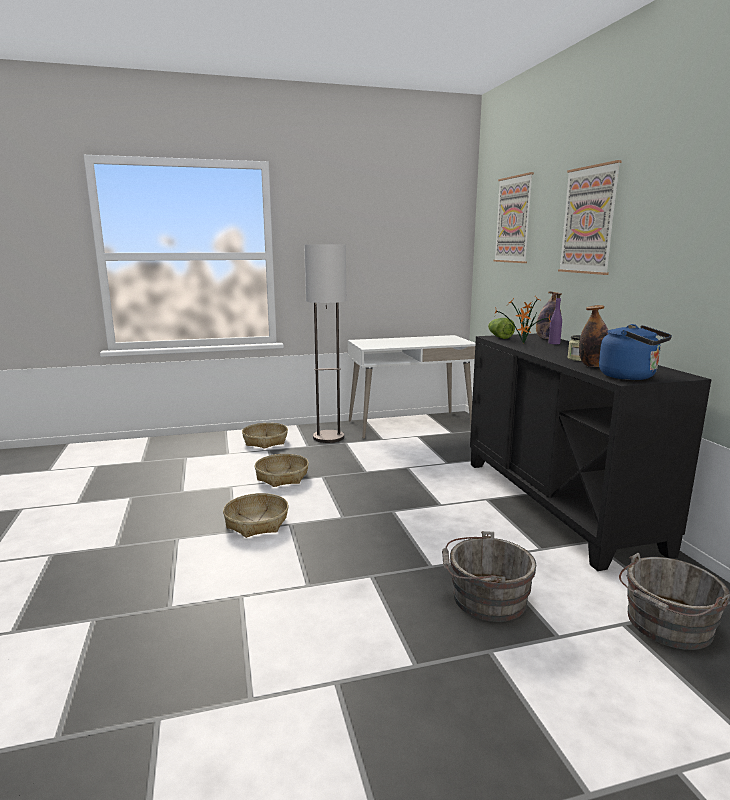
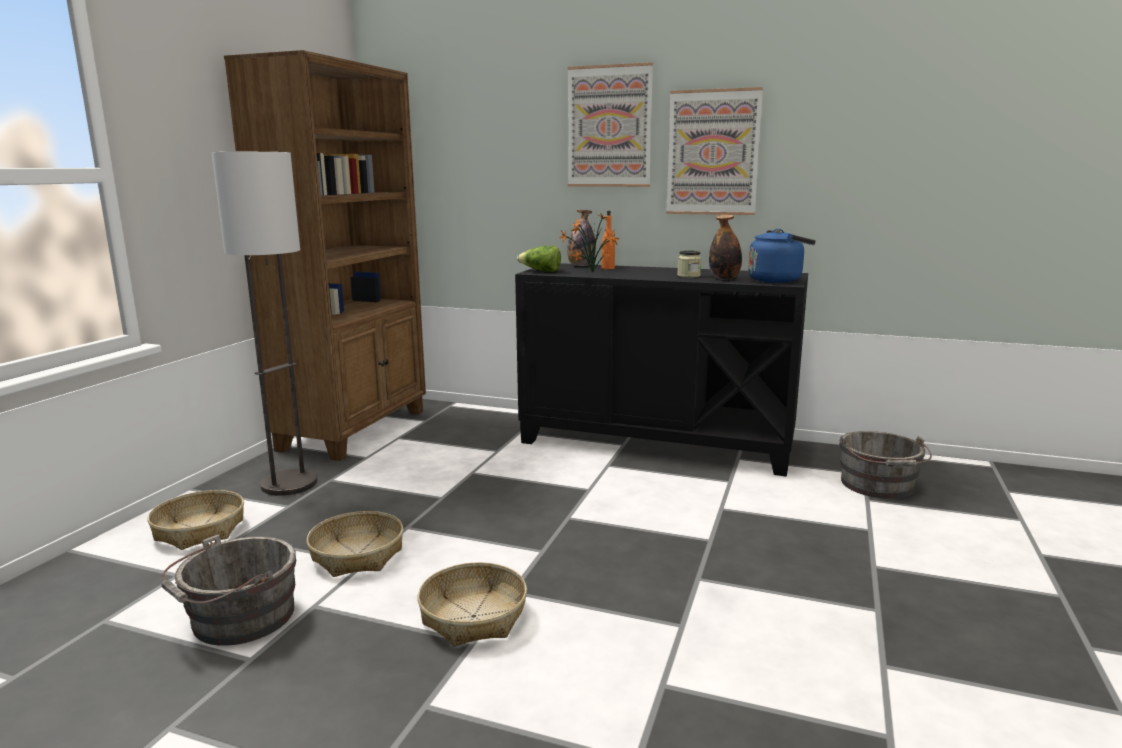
camera: 55 degrees left, 0 degrees up
white desk [348,335,475,439] -> brown bookcase [224,50,426,461]
grey bucket [442,531,536,622] -> grey bucket moved to [161,535,297,646]
picture [493,172,534,263] -> picture moved to [666,87,763,215]
purple bottle [548,294,562,344] -> orange bottle [602,211,615,269]

